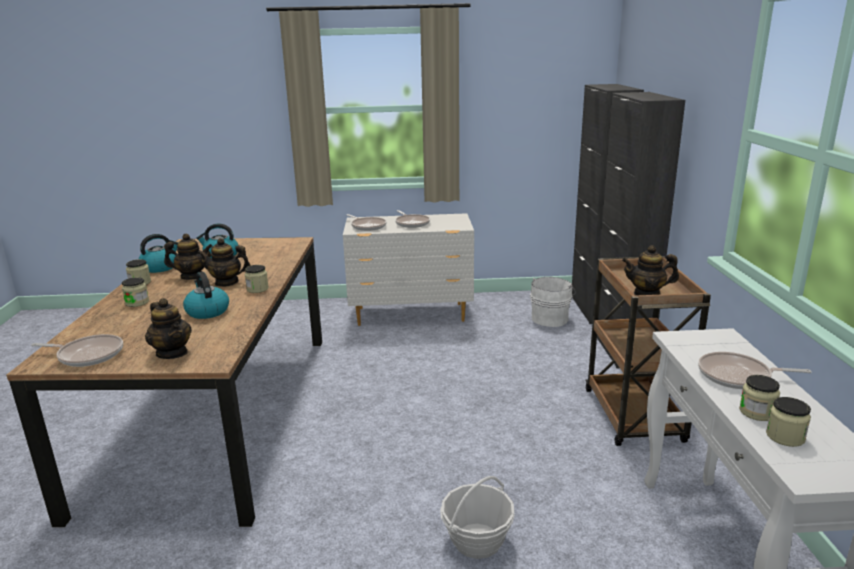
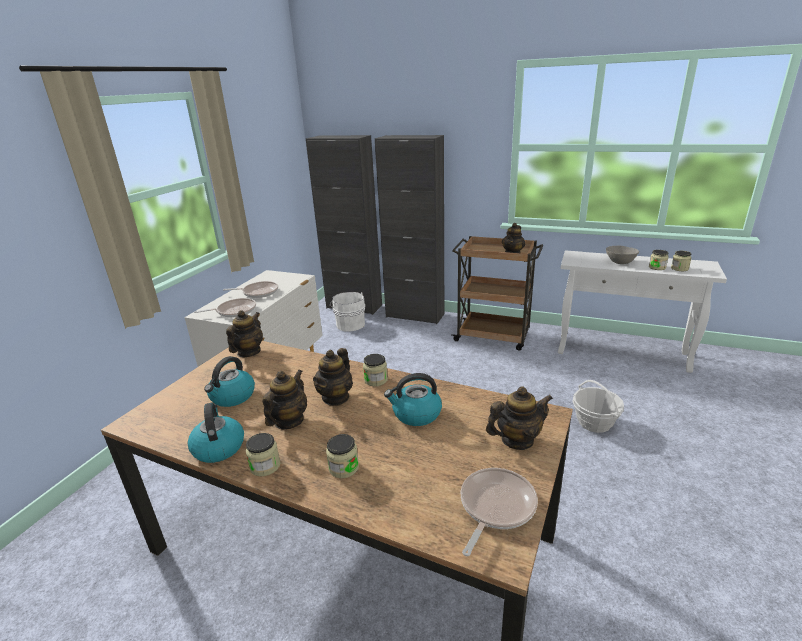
camera: 65 degrees left, 5 degrees up
frying pan [698,352,811,389] -> grey bowl [606,246,639,264]
none -> teapot [226,310,263,357]

